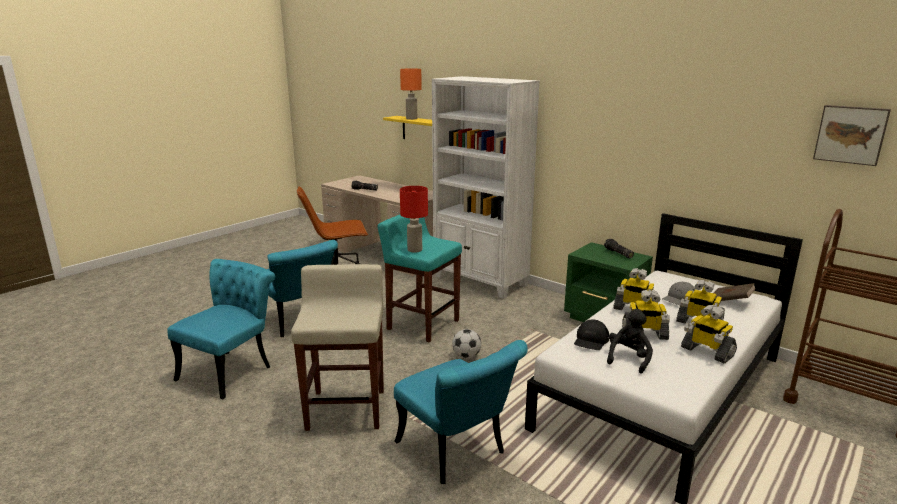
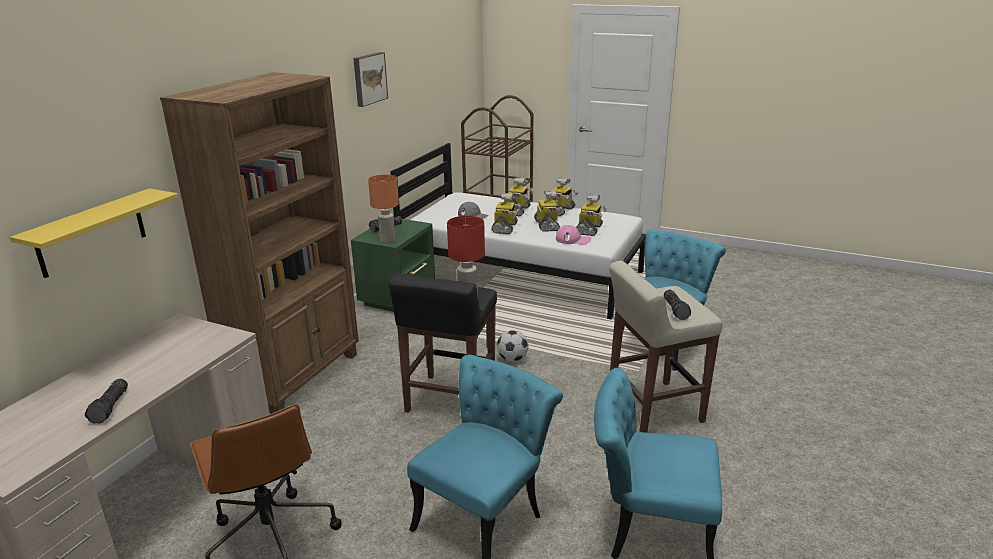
camera: 105 degrees left, 5 degrees up
turquoise stool [377,215,462,342] -> black stool [388,274,497,413]
orange table lamp [400,69,422,120] -> orange table lamp moved to [368,174,399,243]
white bookcase [432,76,540,299] -> brown bookcase [160,72,359,414]
black cap [574,319,609,350] -> pink cap [555,225,591,244]
black plush toy [607,309,653,373] -> toy robot [576,194,607,236]
brown book [714,283,756,301] -> none
picture [813,105,891,166] -> picture moved to [353,52,388,107]
none -> flashlight [664,289,691,320]

